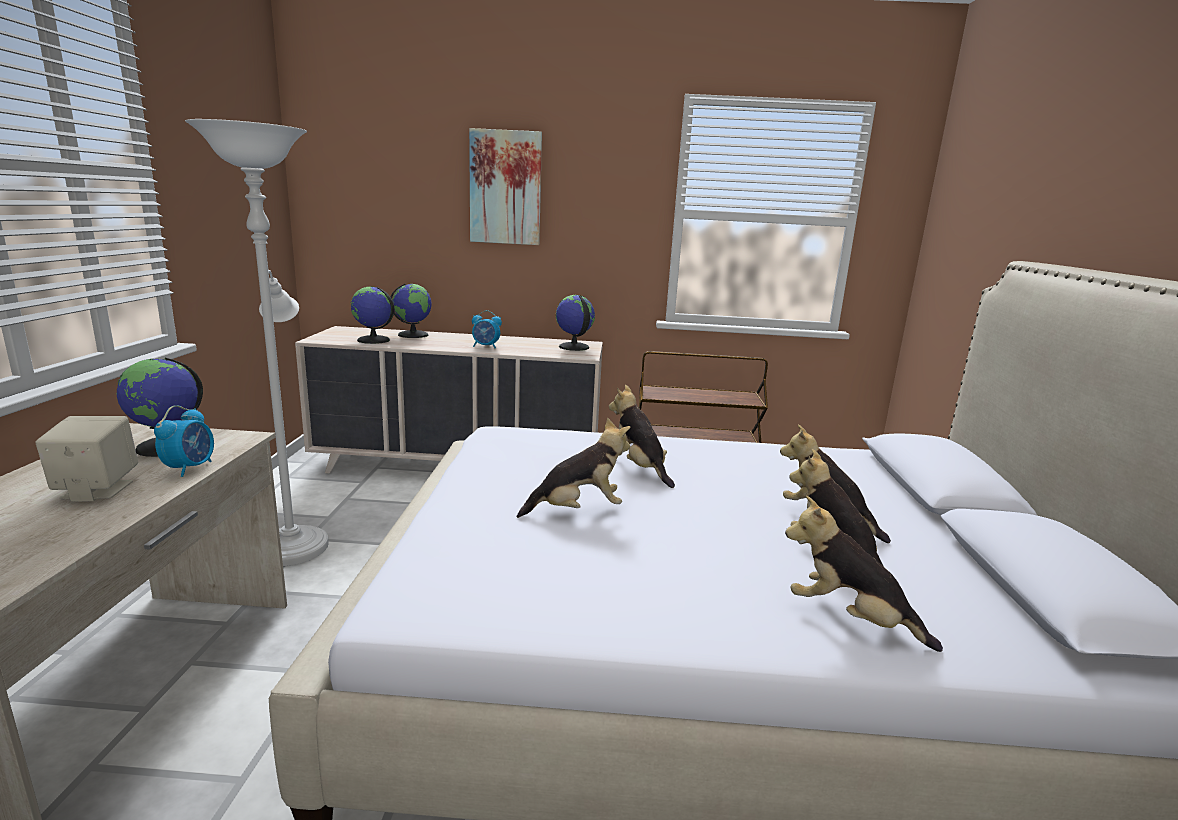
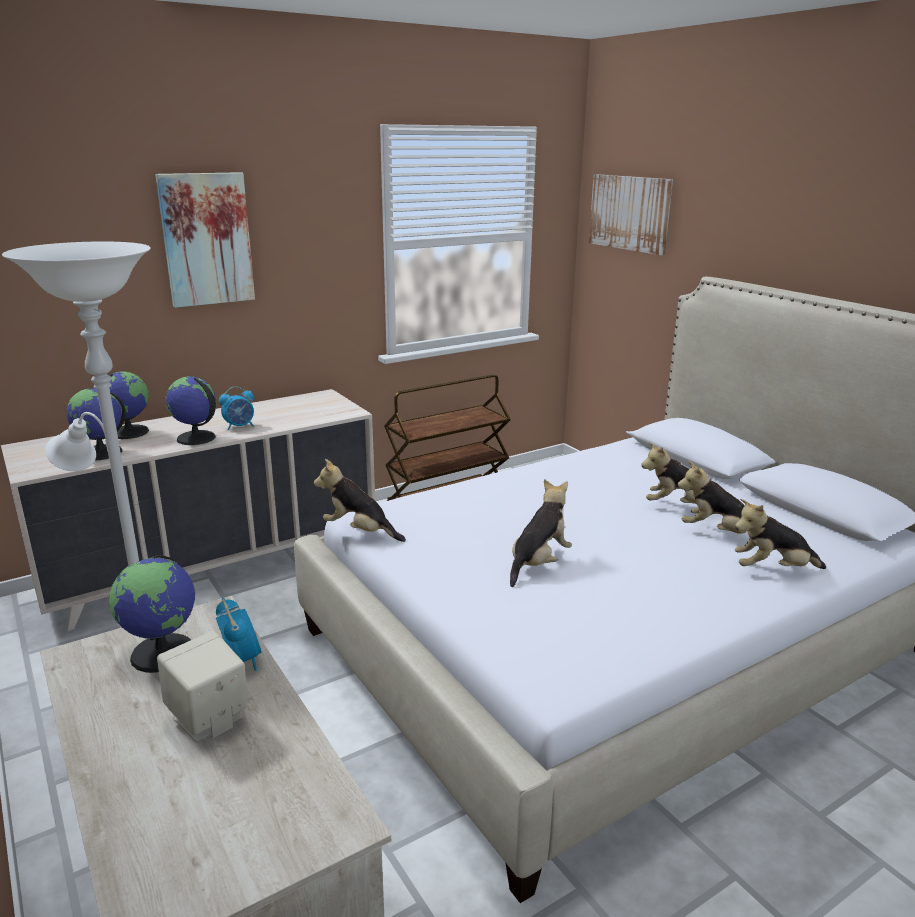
camera: 35 degrees left, 5 degrees up
globe [556,295,595,351] -> globe moved to [165,376,217,445]
plush toy [609,385,675,488] -> plush toy moved to [314,459,406,542]
none -> picture [589,174,673,255]

